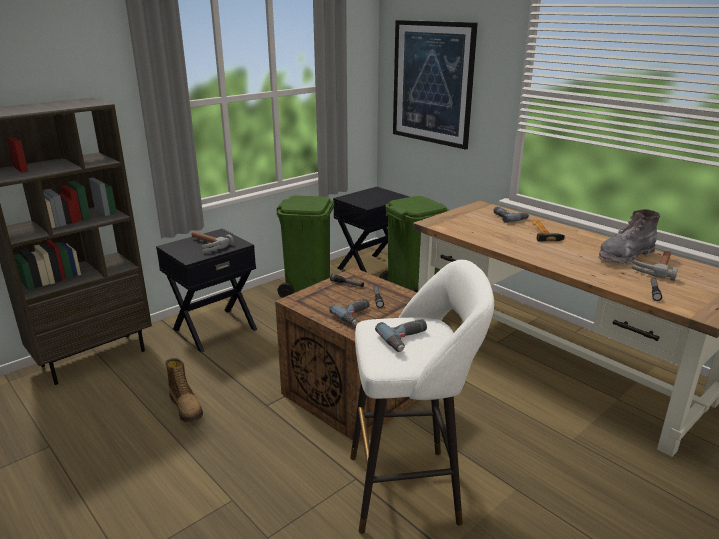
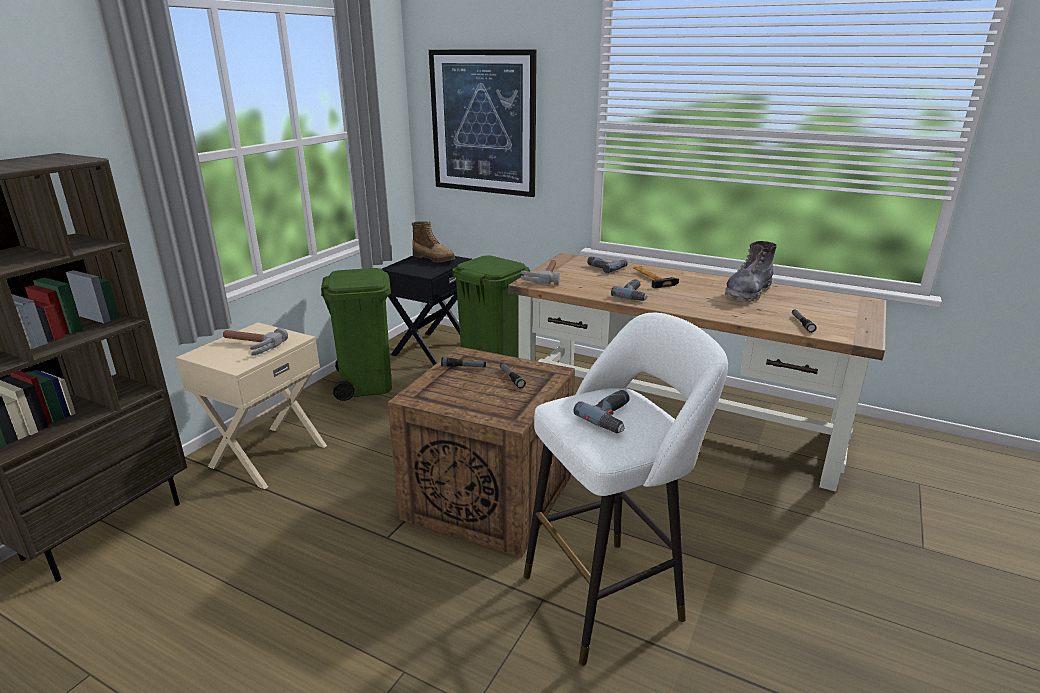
camera: 20 degrees left, 0 degrees up
black nightstand [156,229,257,353] -> beige nightstand [176,322,327,489]
boot [166,358,203,423] -> boot moved to [412,221,456,262]
power drill [329,299,369,325] -> power drill moved to [611,279,647,301]
hammer [631,250,678,281] -> hammer moved to [521,260,560,285]

